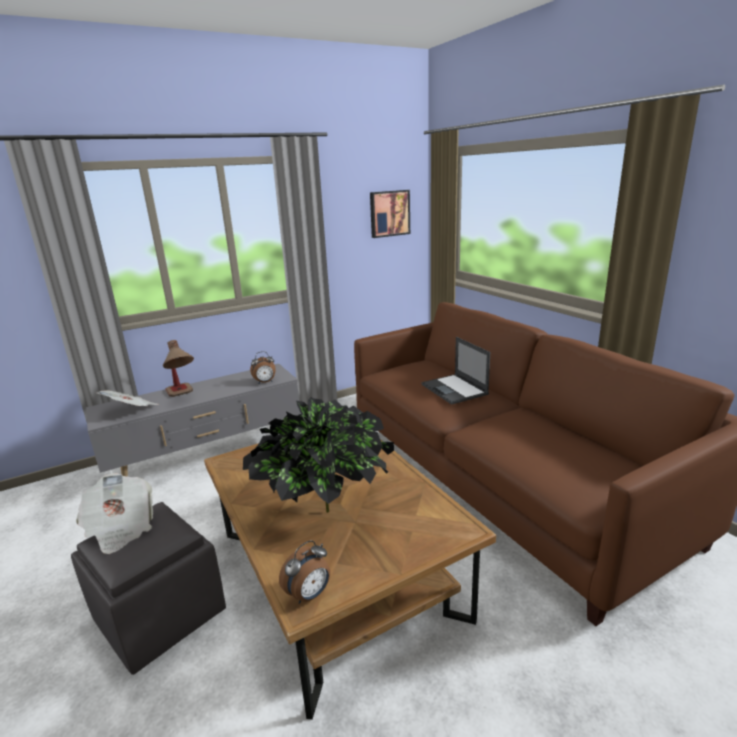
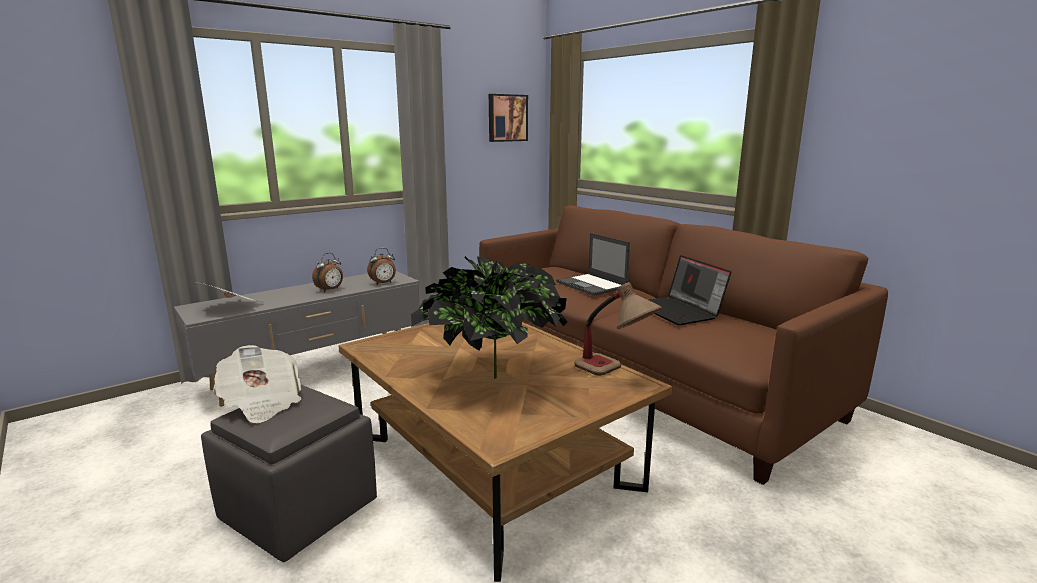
camera: 10 degrees left, 5 degrees down
table lamp [163,340,194,397] -> table lamp moved to [574,282,662,376]
alarm clock [279,540,330,604] -> alarm clock moved to [312,253,343,292]
none -> laptop [648,255,731,325]

